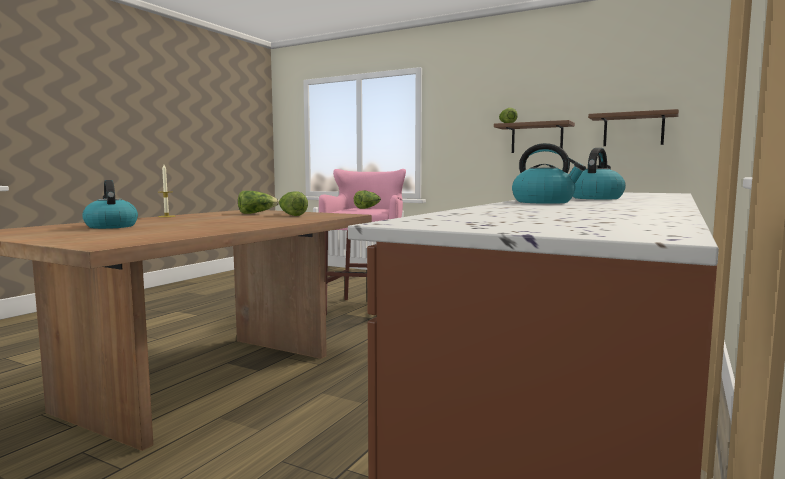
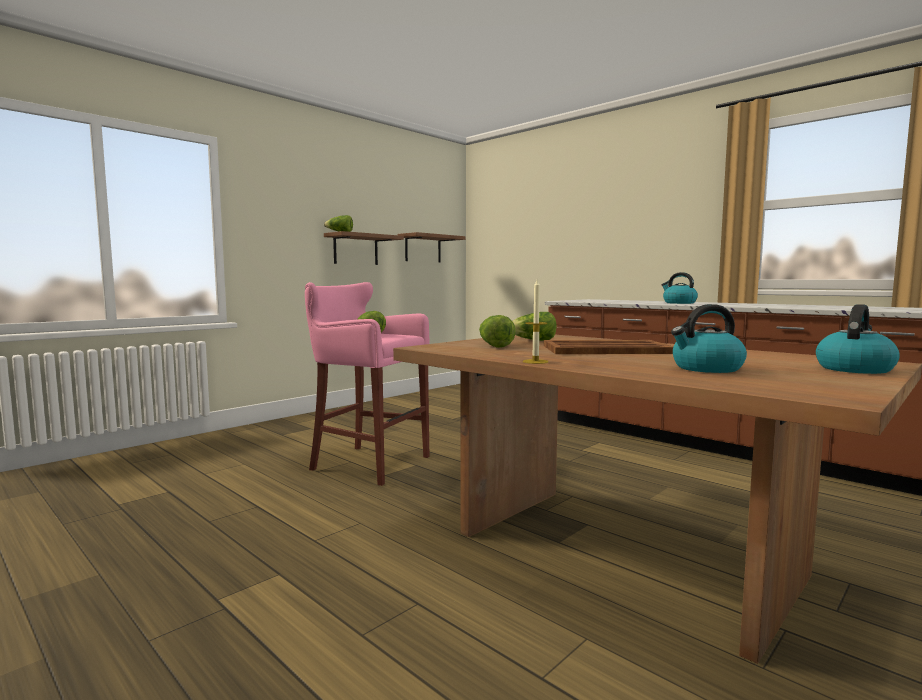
camera: 75 degrees left, 0 degrees up
kettle [512,143,586,204] -> kettle moved to [816,304,900,374]
none -> brown tray [544,340,673,354]

